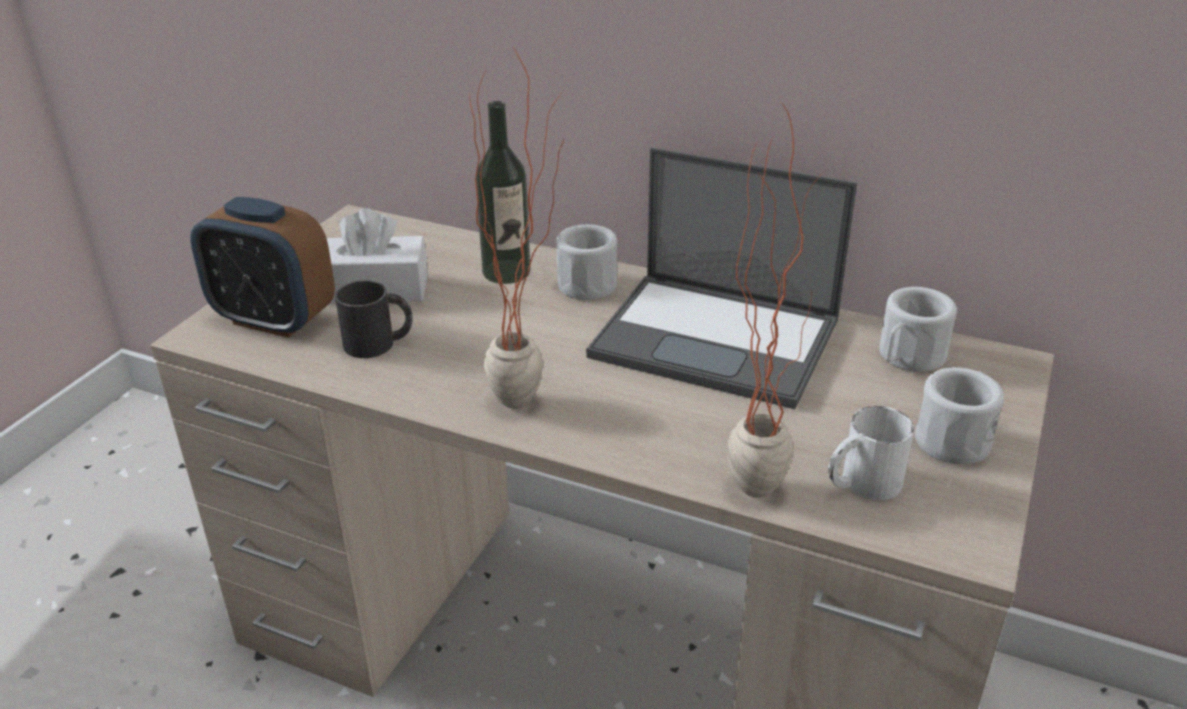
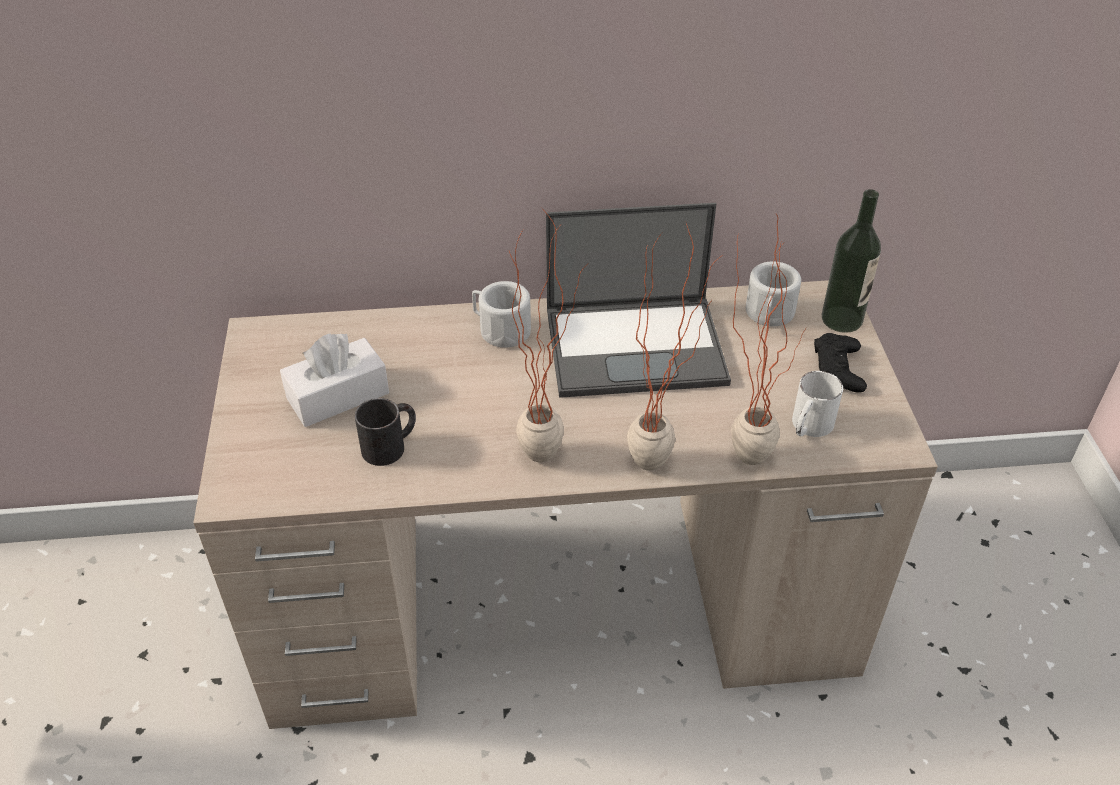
camera: 30 degrees left, 10 degrees up
alarm clock [190,197,335,338] -> none
bottle [476,101,531,284] -> bottle moved to [822,189,881,333]
white mug [915,367,1004,464] -> black game controller [814,333,867,393]
none -> potted plant [627,223,723,471]

